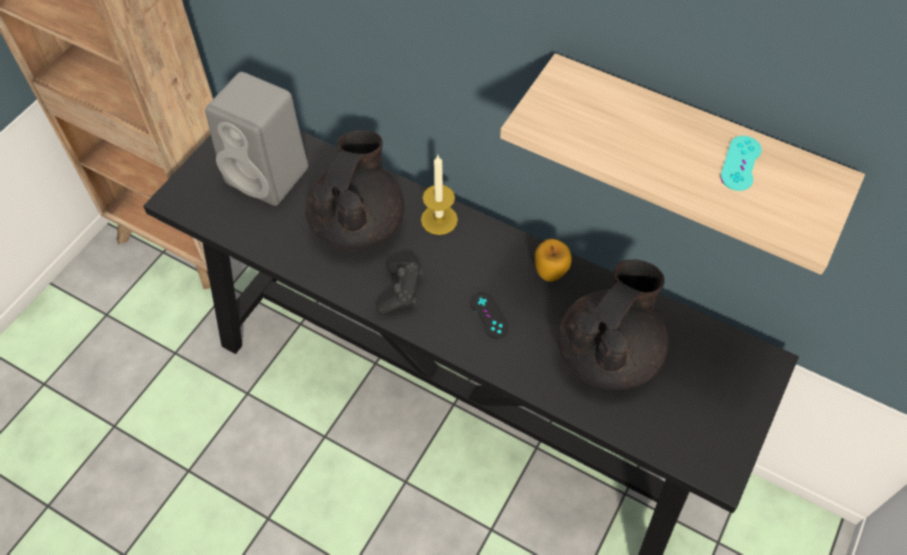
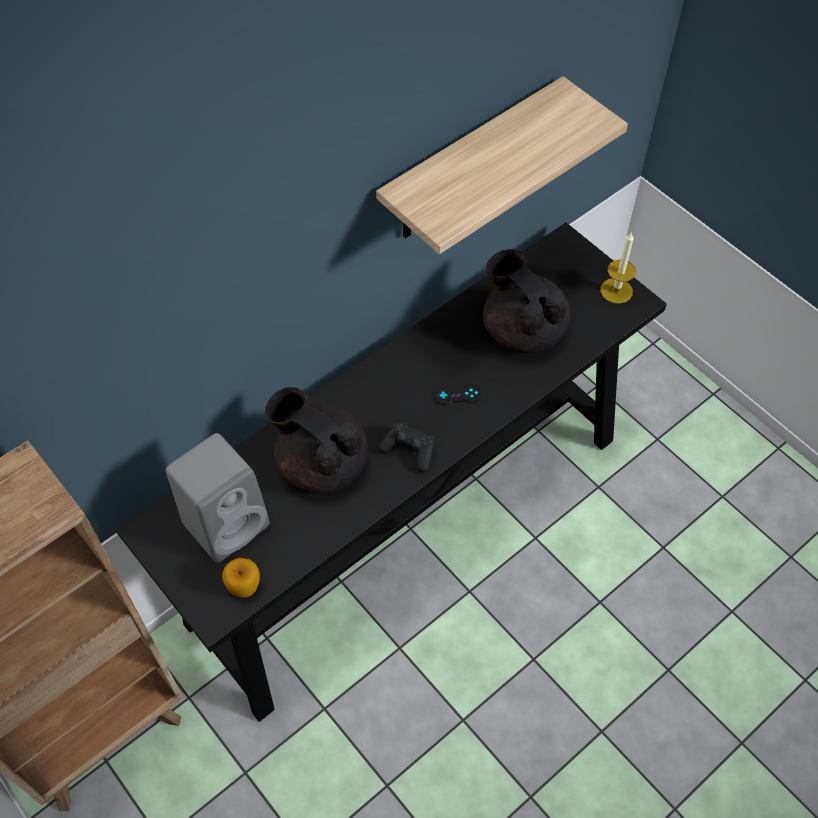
camera: 70 degrees left, 0 degrees up
candle [421,155,458,235] -> candle moved to [600,233,636,304]
apple [535,239,572,282] -> apple moved to [222,558,260,598]
turquoise game controller [720,136,762,191] -> none

